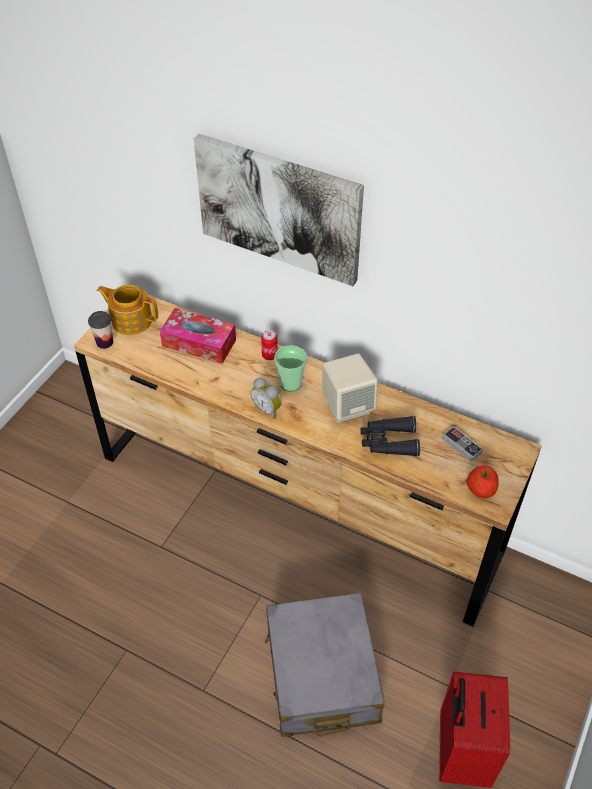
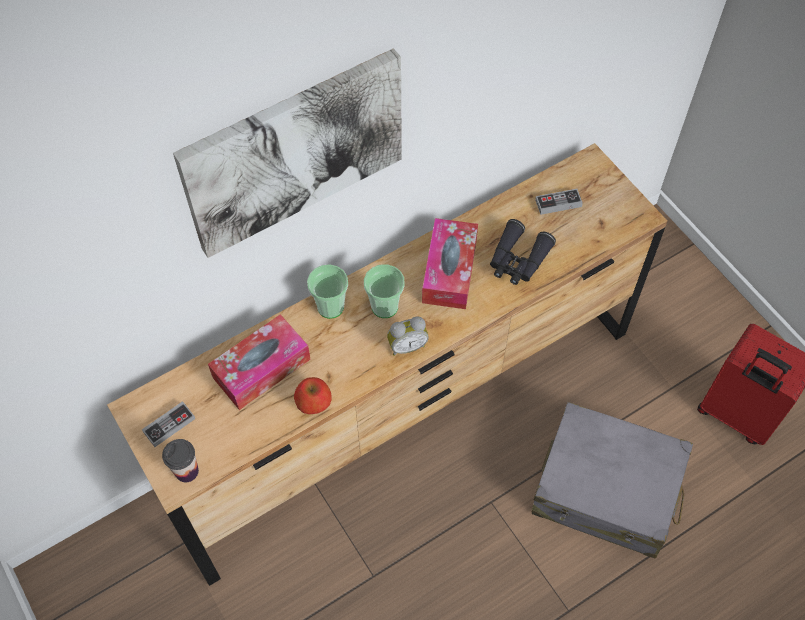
camera: 60 degrees left, 10 degrees up
teapot [96,285,158,335] -> game controller [142,401,195,447]
can [261,330,278,360] -> cup [307,264,348,319]
beige speaker [322,353,378,422] -> tissue box [422,218,478,309]
apple [467,465,499,498] -> apple moved to [294,377,332,414]

